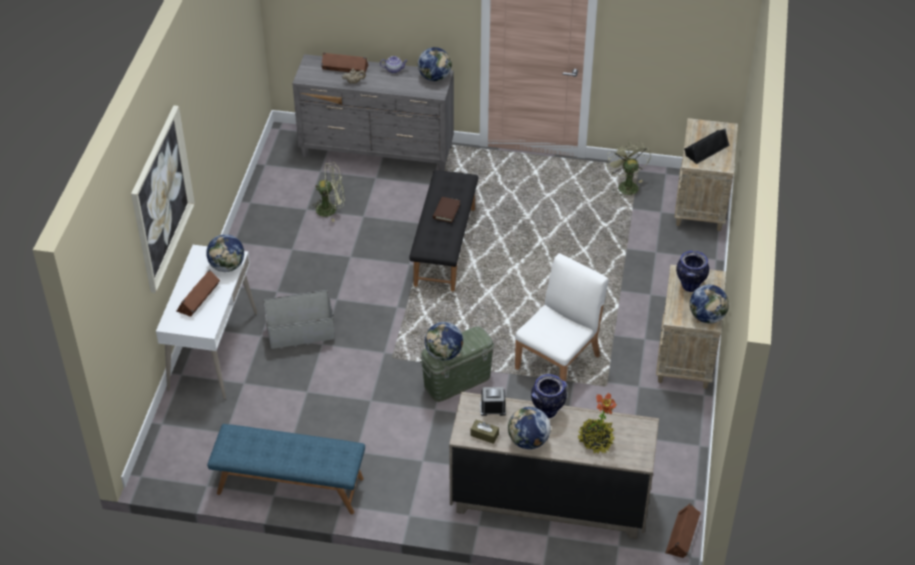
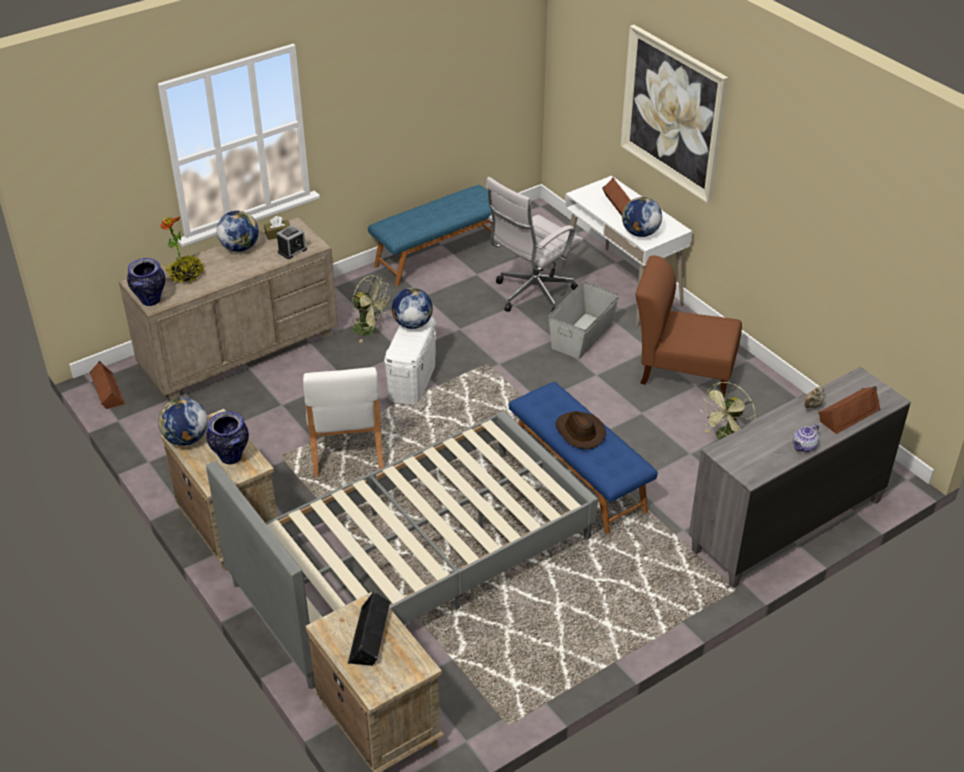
camera: 135 degrees right, 5 degrees down
black bench [409,170,478,291] -> blue bench [509,382,658,534]
globe [418,47,452,81] -> none
green storage box [420,326,495,402] -> white storage box [384,317,436,404]
brown book [433,197,460,223] -> brown hat [556,411,606,449]
vase [531,374,567,418] -> vase moved to [127,258,165,306]
green fan [606,141,651,198] -> green fan moved to [351,276,392,343]
none -> grey bed [206,411,598,689]
none -> white office chair [486,177,584,312]
none -> brown chair [636,255,742,397]

